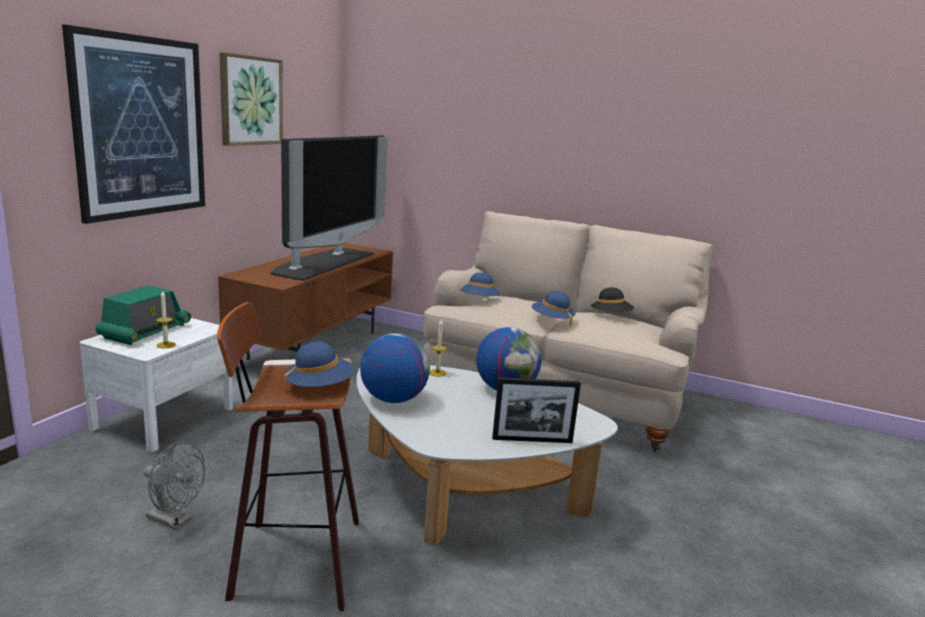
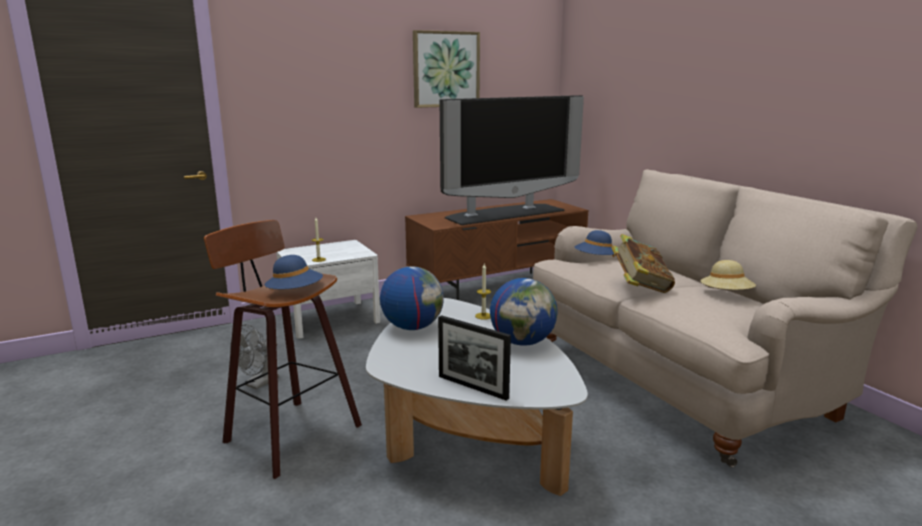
camera: 40 degrees right, 0 degrees up
picture [62,24,205,224] -> none
radio [96,285,191,345] -> none
grey fan [143,442,205,530] -> grey fan turned 60 degrees clockwise [230,324,279,389]
blue hat [532,291,576,327] -> book [611,234,675,293]
black hat [591,288,634,312] -> beige hat [700,260,756,290]

